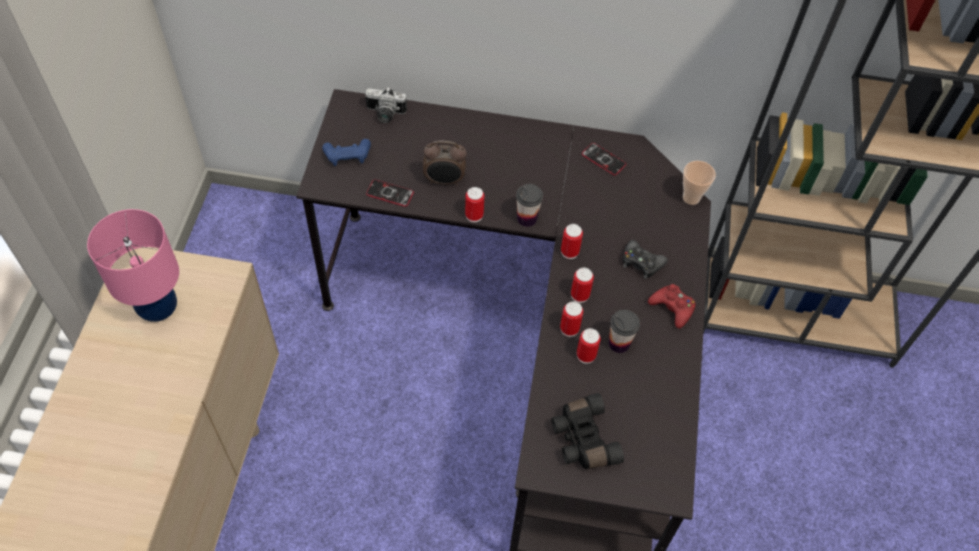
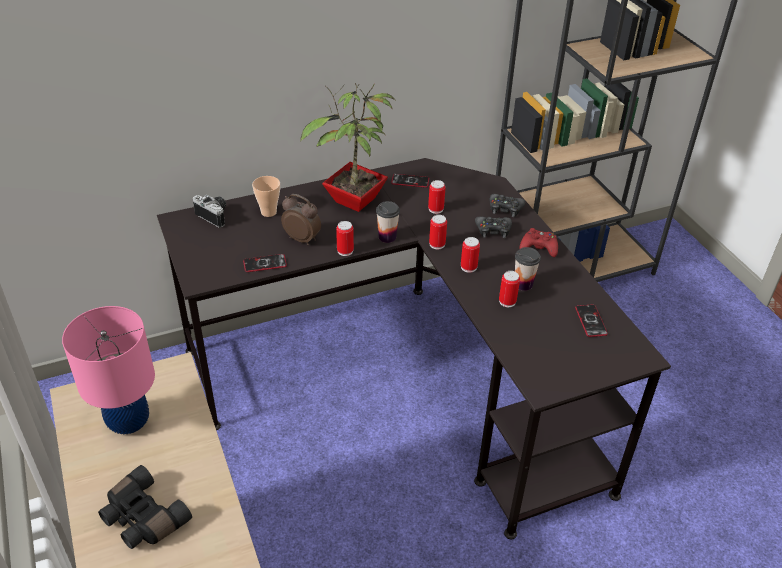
camera: 30 degrees left, 15 degrees down
blue game controller [322,139,371,166] -> none
camera [365,87,407,123] -> camera turned 120 degrees counterclockwise [193,195,226,228]
alarm clock [423,141,467,186] -> alarm clock turned 120 degrees counterclockwise [281,194,321,245]
black binoculars [551,393,624,469] -> black binoculars moved to [98,465,192,549]
can [560,301,583,337] -> can moved to [428,180,445,214]
cup [683,161,716,205] -> cup moved to [252,176,280,217]
none -> potted plant [300,83,395,212]
none -> black game controller [490,194,525,217]
none -> phone [575,304,608,337]

